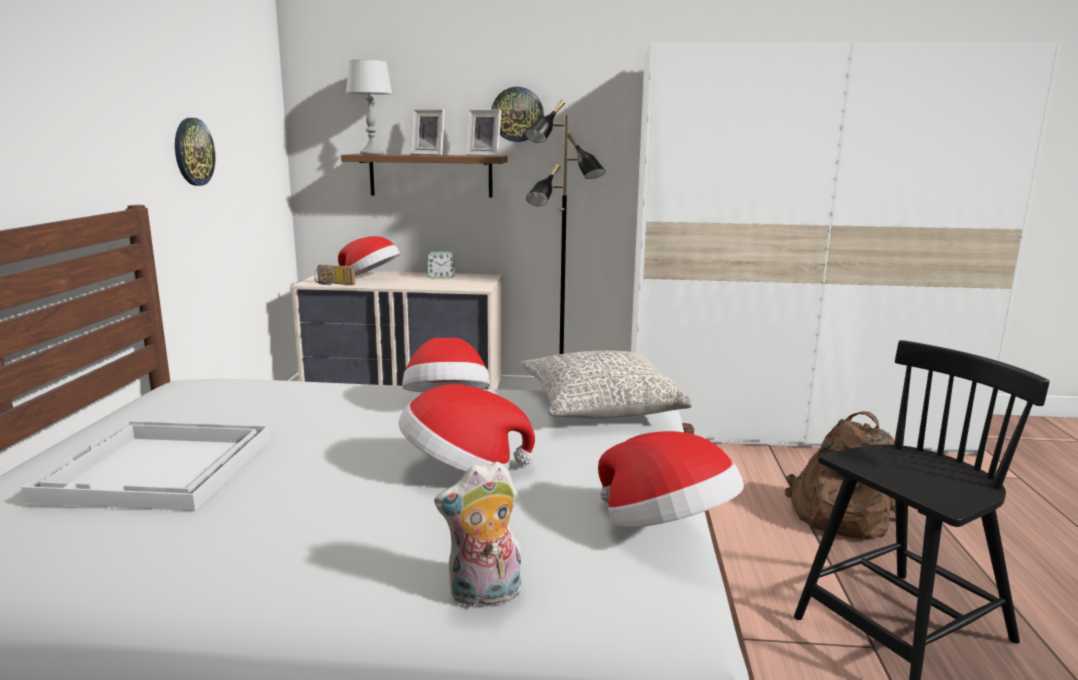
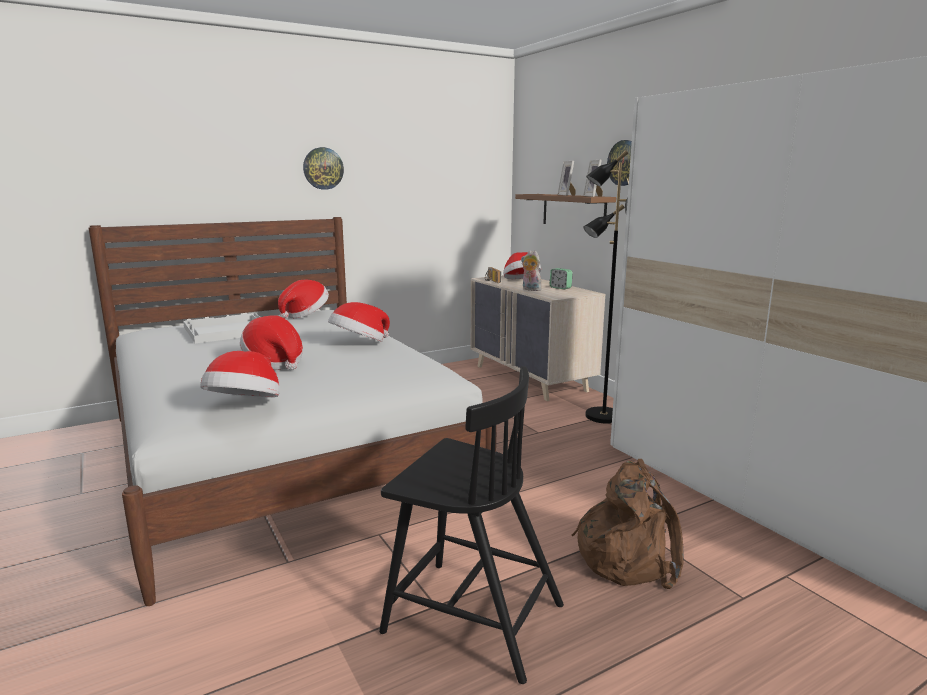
camera: 55 degrees right, 0 degrees up
wall clock [175,118,215,186] -> wall clock moved to [303,147,344,190]
grey table lamp [346,60,393,155] -> none
plush toy [434,461,522,607] -> plush toy moved to [521,250,541,291]
grey pillow [520,351,693,419] -> none
none -> hat [278,280,329,319]

